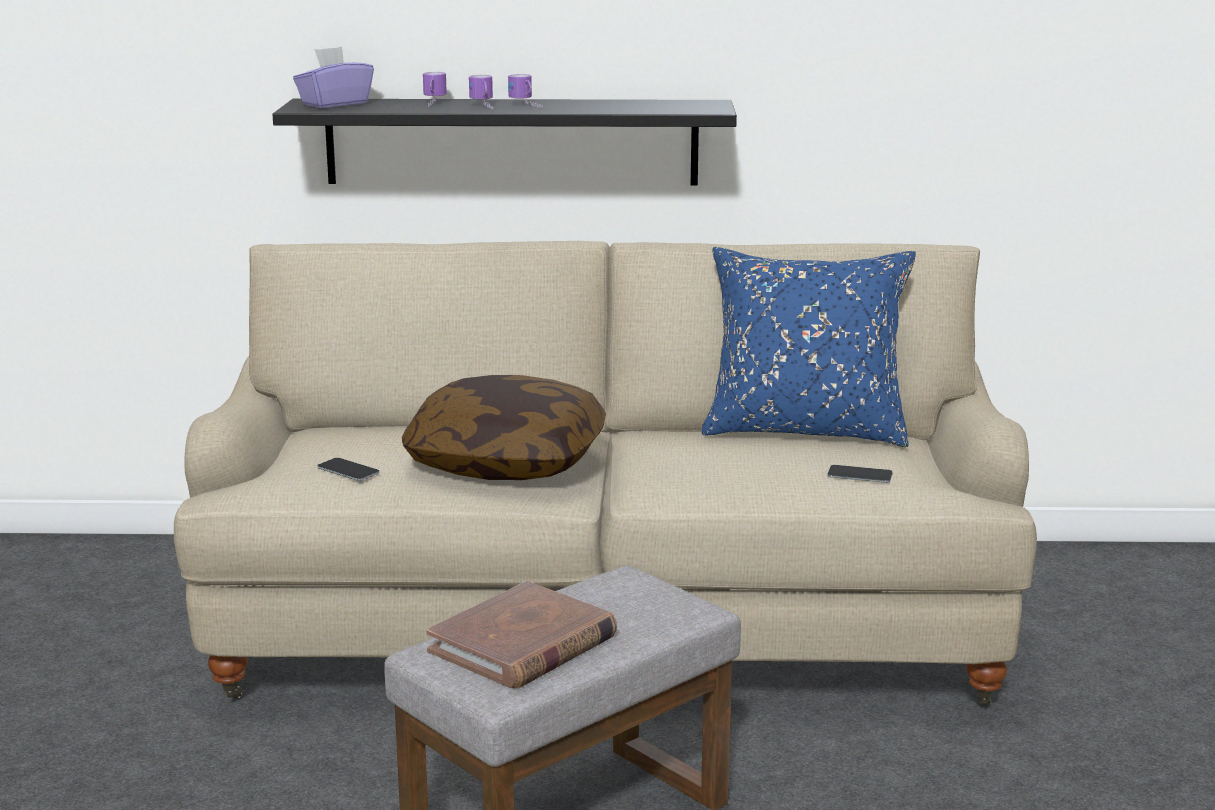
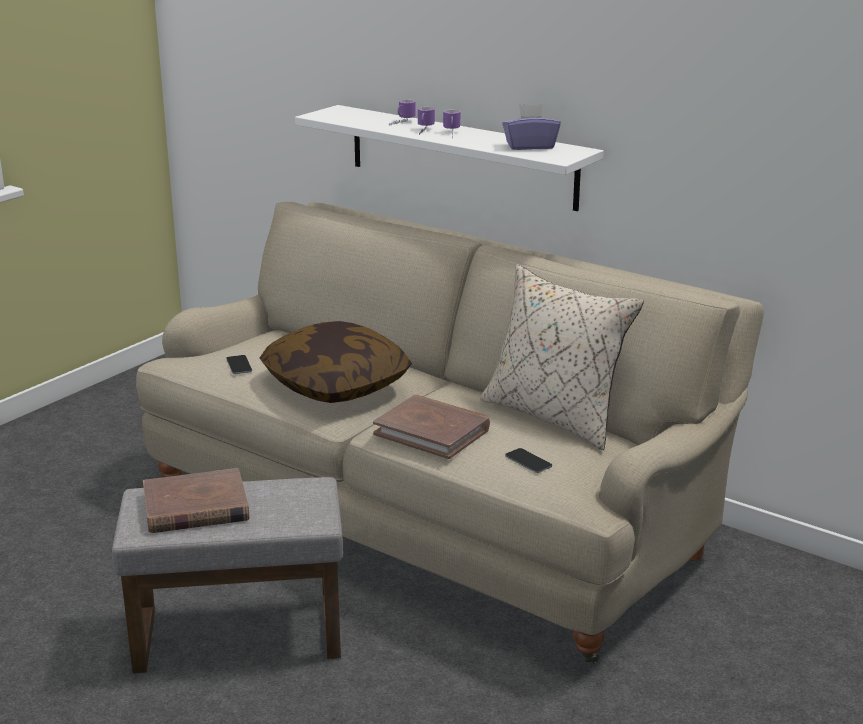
camera: 35 degrees right, 5 degrees up
black shelf [272,99,737,186] -> white shelf [295,105,604,211]
purple tissue box [293,47,374,108] -> purple tissue box moved to [502,103,561,150]
blue pillow [702,247,916,447] -> beige pillow [480,265,644,450]
none -> brown book [373,395,490,459]

